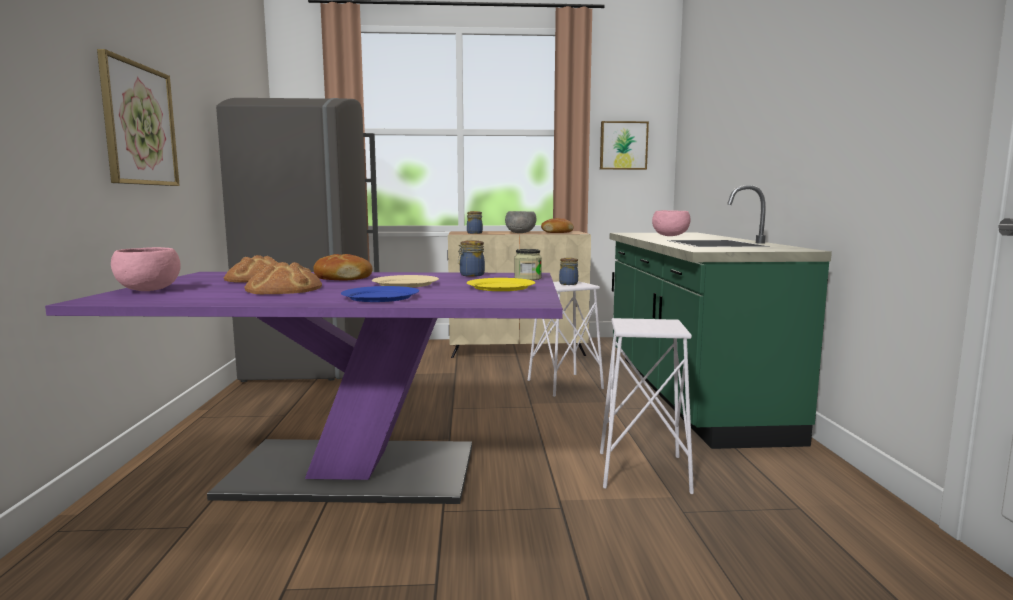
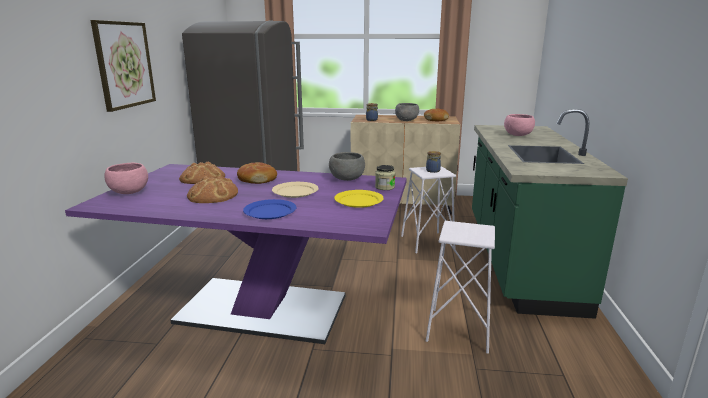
camera: 10 degrees right, 10 degrees up
jar [458,240,485,277] -> grey bowl [329,152,365,181]
picture [600,121,649,170] -> none

